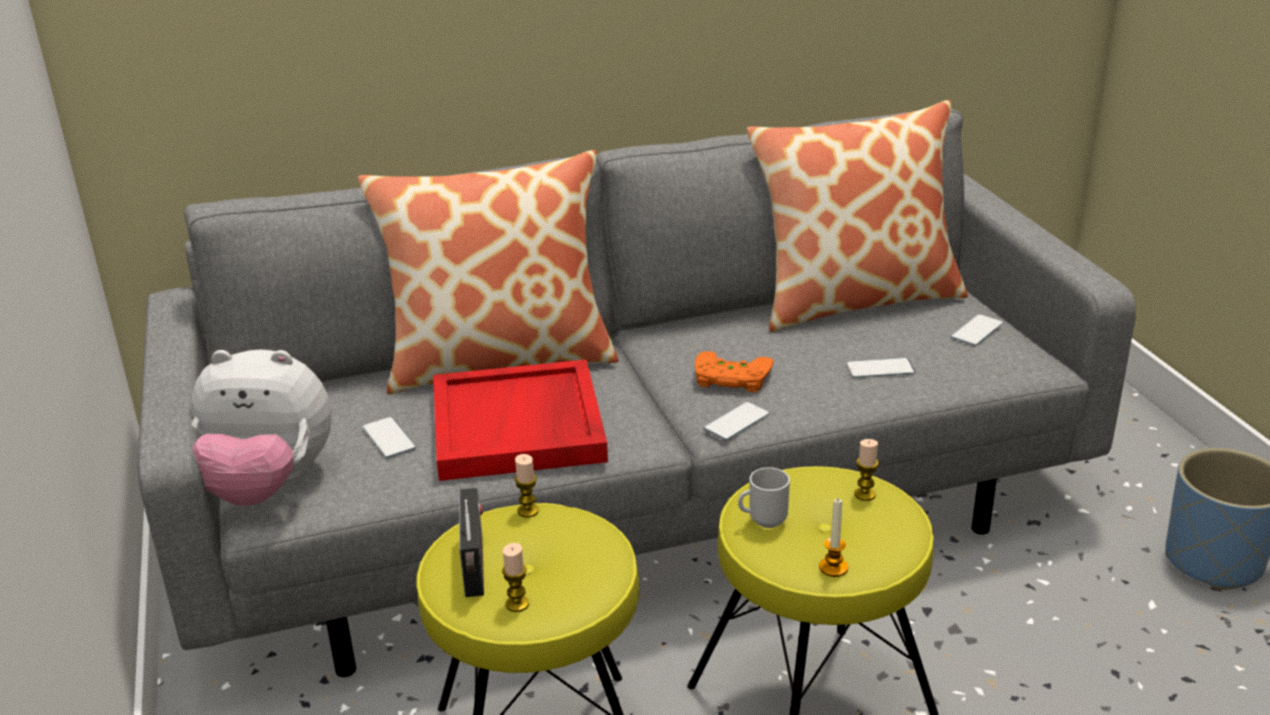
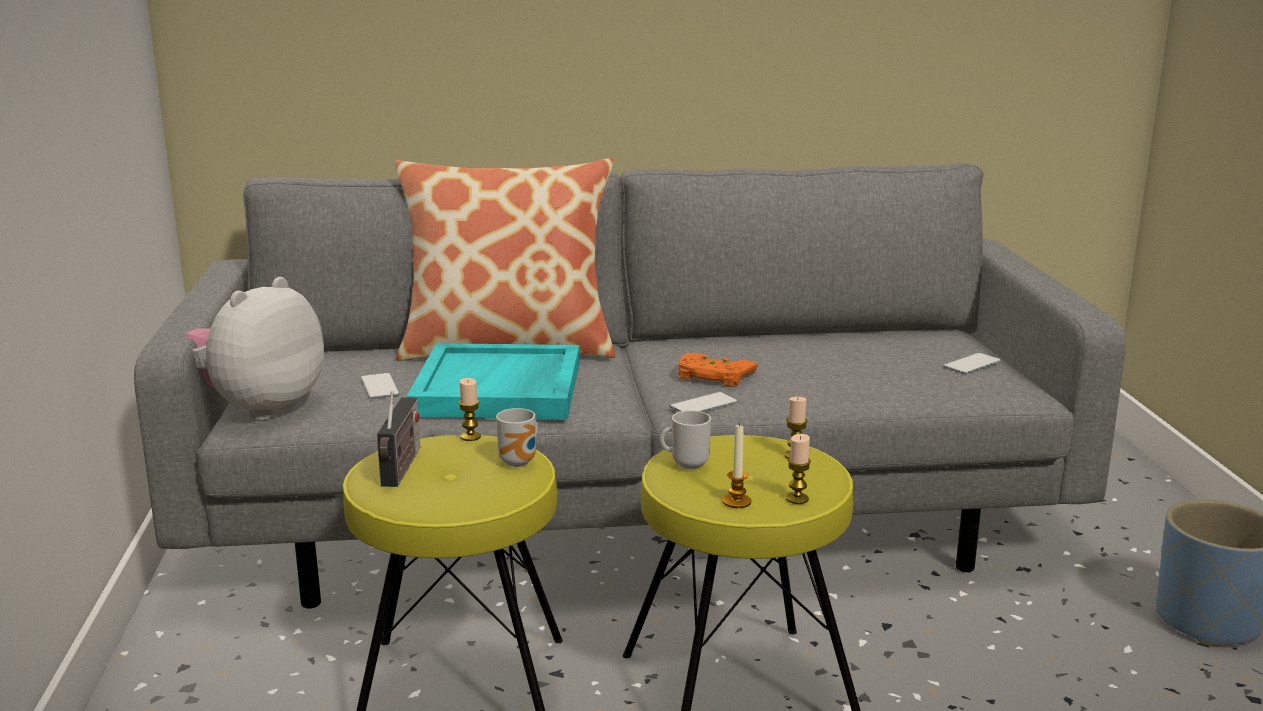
camera: 10 degrees right, 10 degrees down
plush toy [191,349,332,506] -> plush toy turned 105 degrees clockwise [185,277,324,421]
red tray [433,360,608,481] -> turquoise tray [407,343,579,420]
candle [502,543,529,612] -> candle moved to [786,434,811,504]
pillow [747,100,968,332] -> none
phone [846,358,916,378] -> none
none -> mug [496,408,538,467]

